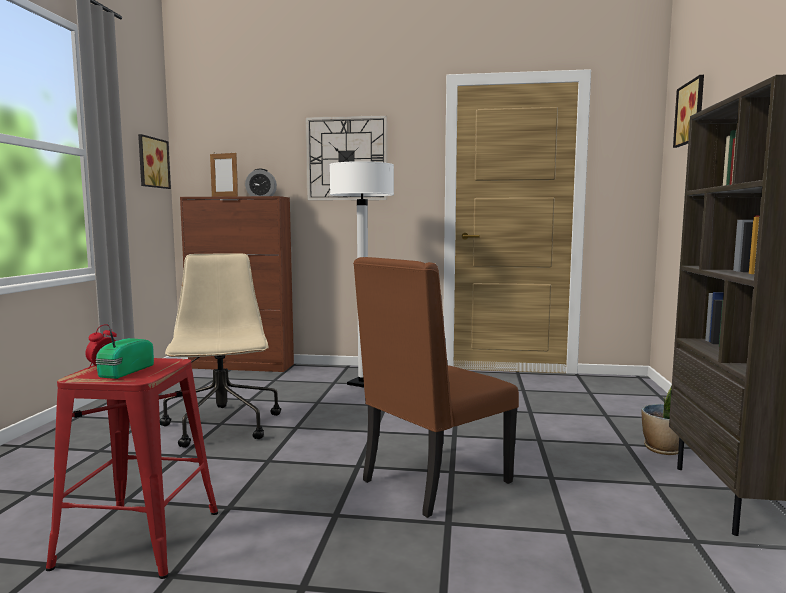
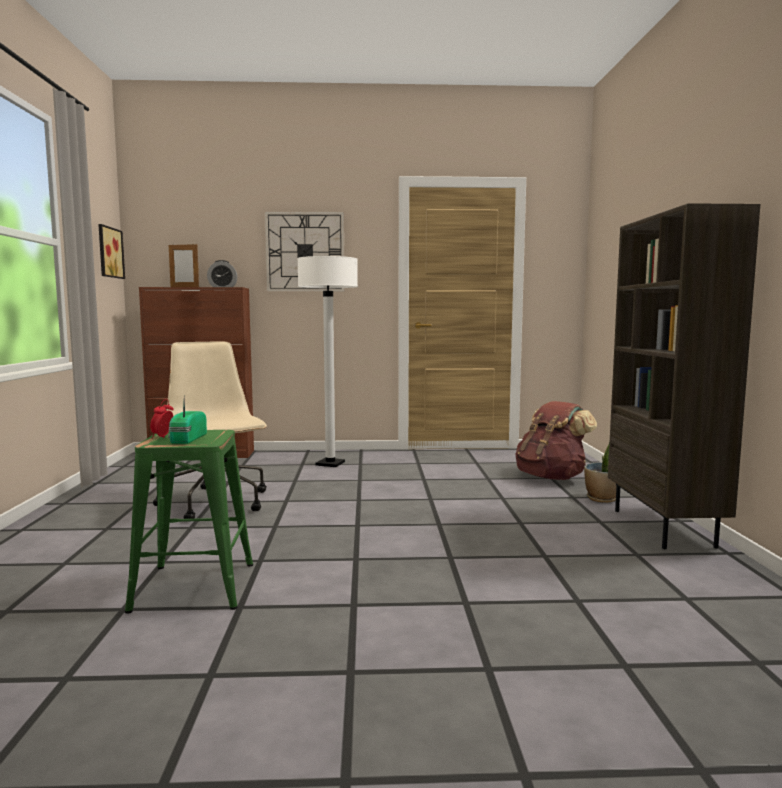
camera: 10 degrees left, 0 degrees up
red stool [46,358,218,579] -> green stool [125,430,253,614]
brown chair [353,257,519,518] -> none
picture [673,75,704,148] -> none
none -> brown backpack [516,401,597,480]

